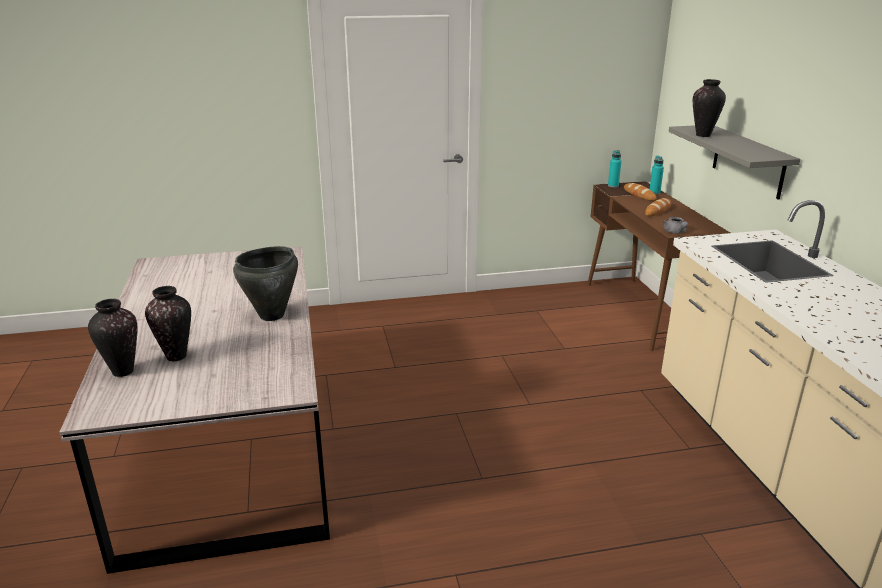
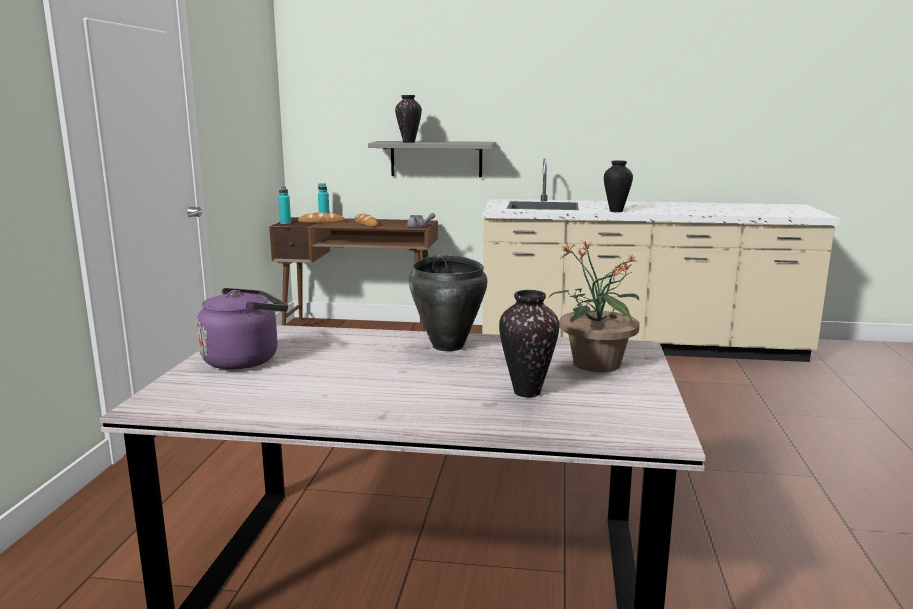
camera: 70 degrees left, 10 degrees down
vase [88,299,137,377] -> vase moved to [604,160,633,212]
none -> purple kettle [197,288,288,370]
none -> potted plant [549,241,640,372]

